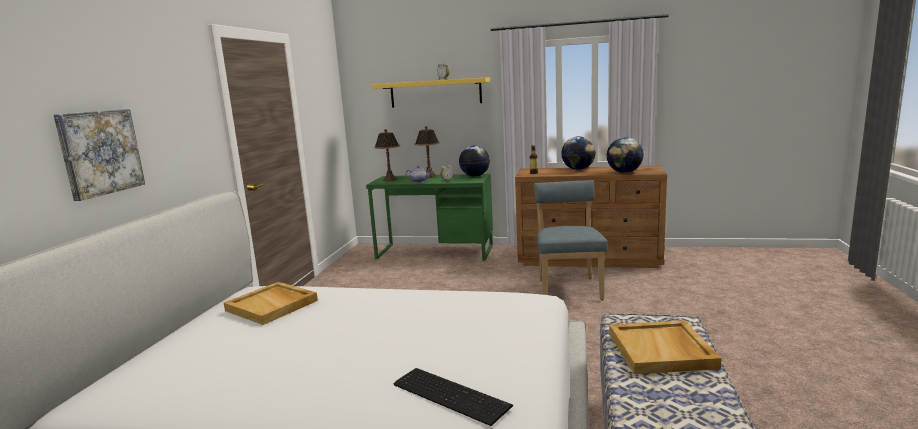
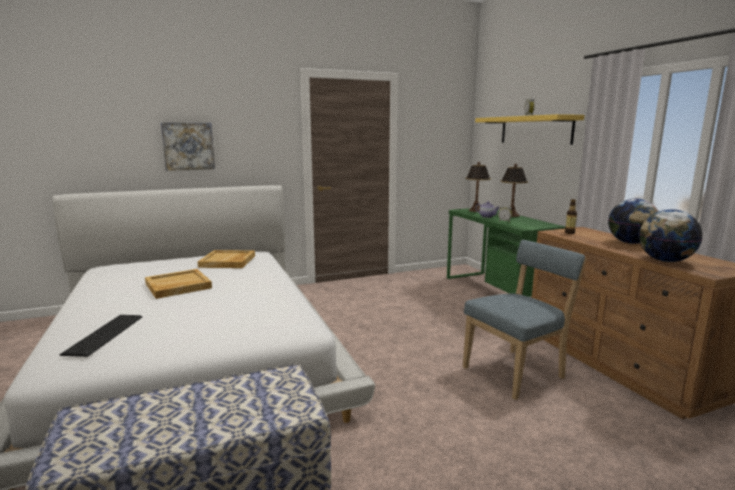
camera: 55 degrees right, 0 degrees up
globe [459,146,490,177] -> none
beige tray [609,320,721,374] -> beige tray moved to [145,269,212,299]

